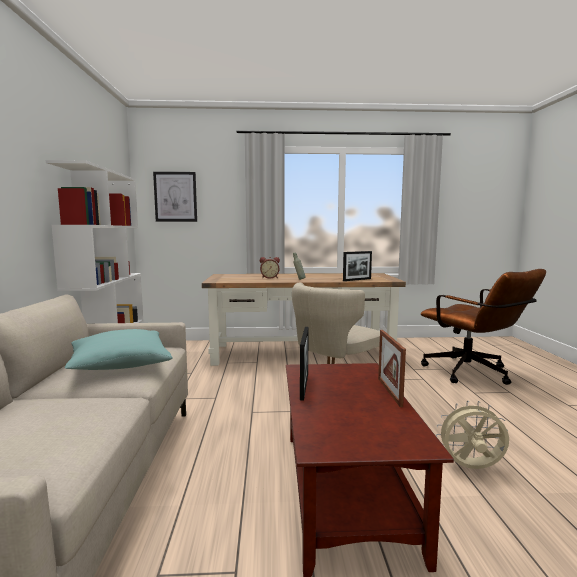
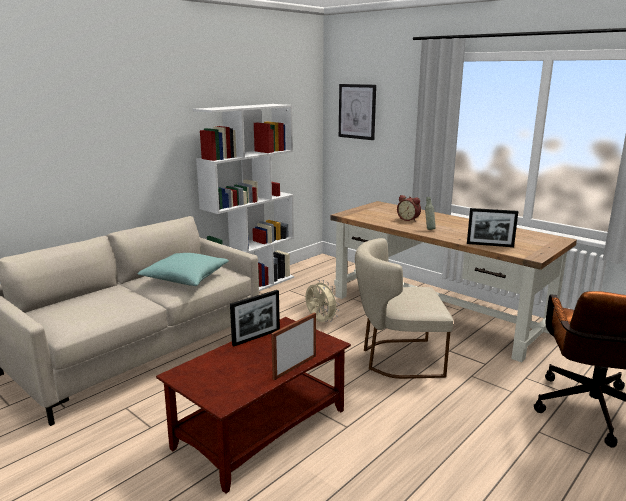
camera: 45 degrees right, 10 degrees up
beige fan [436,400,509,469] -> beige fan moved to [306,280,340,322]

